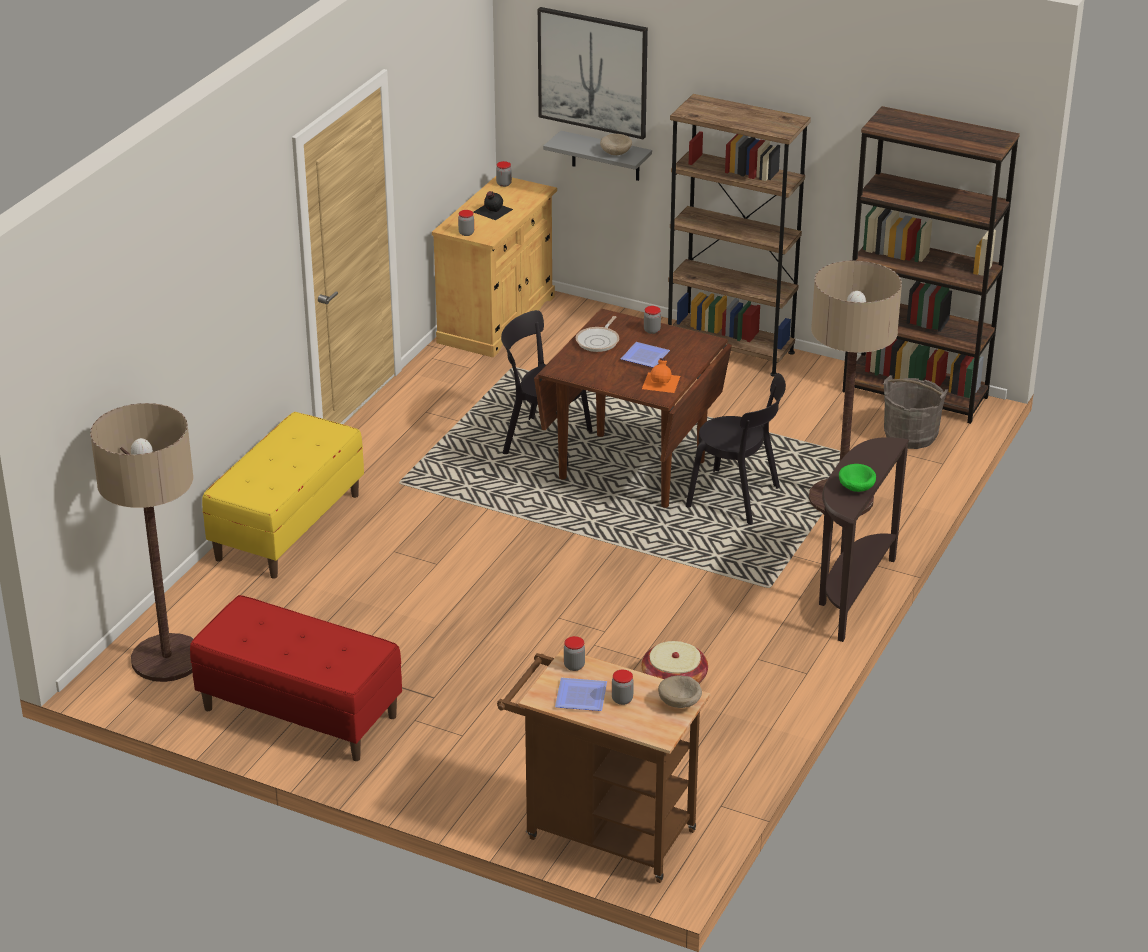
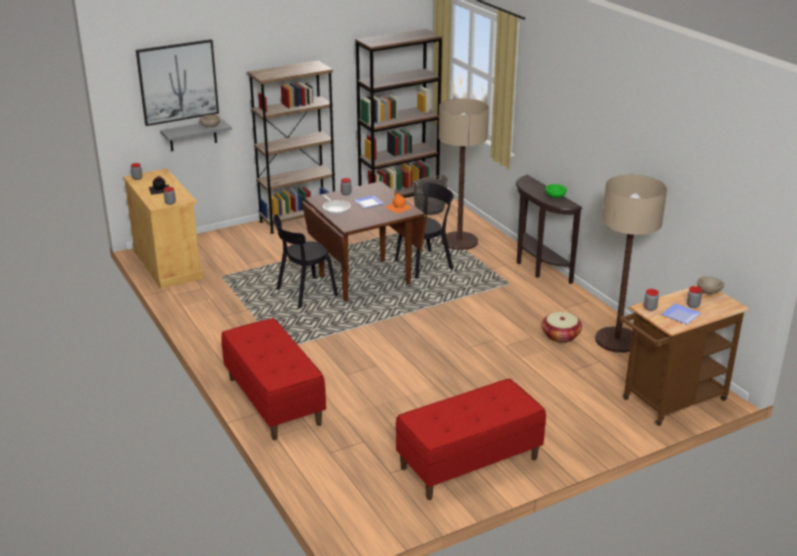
camera: 55 degrees left, 5 degrees down
floor lamp [90,403,194,682] -> floor lamp moved to [595,175,667,353]
yellow bench [202,412,364,578] -> red bench [221,318,326,440]

